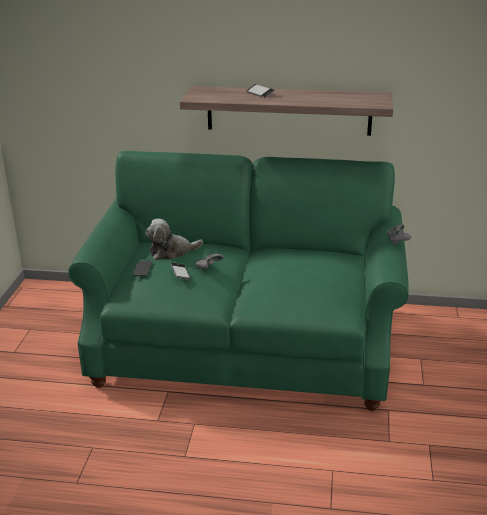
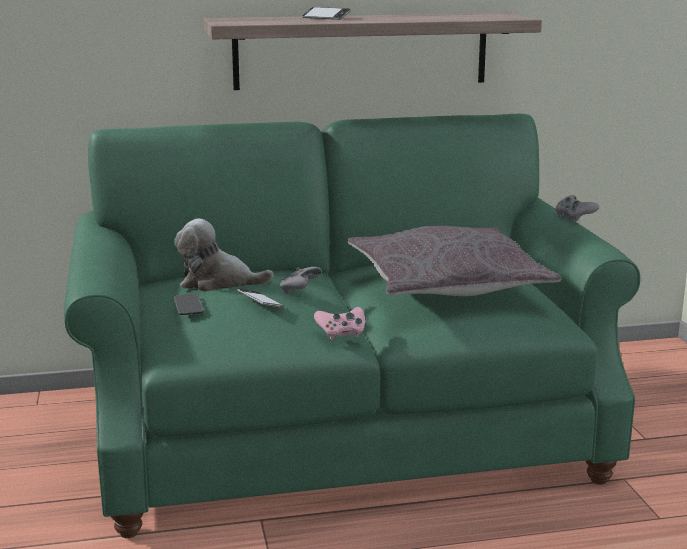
camera: 20 degrees left, 10 degrees down
plush toy [145,219,203,260] -> plush toy turned 45 degrees clockwise [174,218,274,292]
none -> pink game controller [314,307,365,340]
none -> grey pillow [347,225,561,296]

